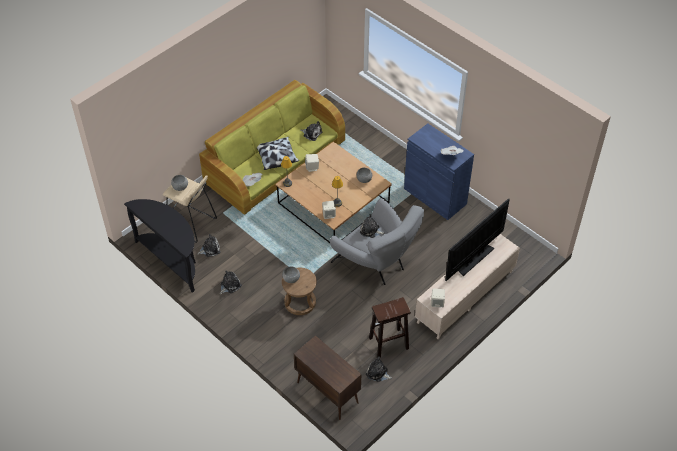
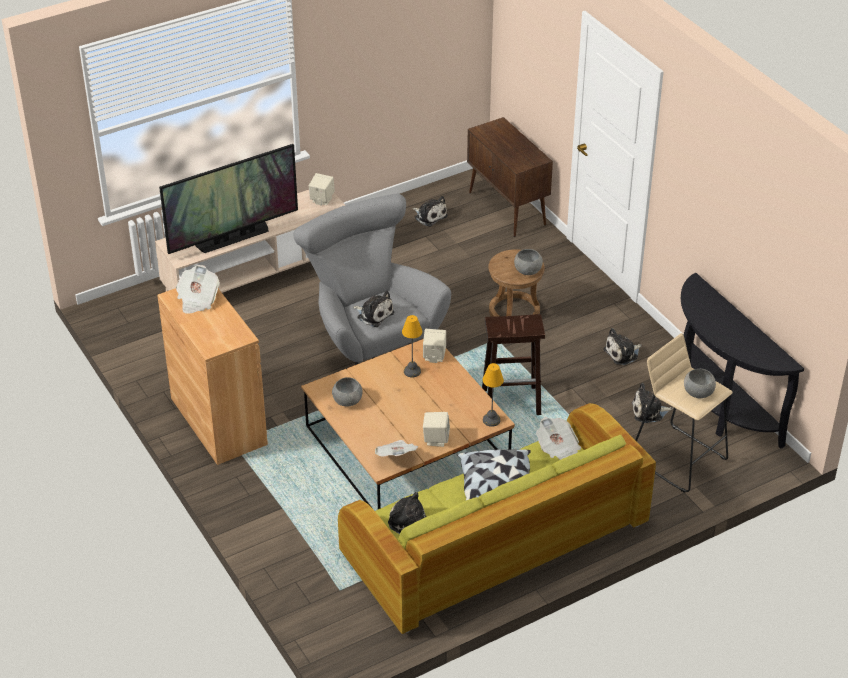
camera: 165 degrees left, 10 degrees down
brown stool [369,297,411,358] -> brown stool moved to [482,314,545,415]
blue cabinet [404,123,474,220] -> brown cabinet [157,288,268,465]
none -> newspaper [375,440,419,456]

